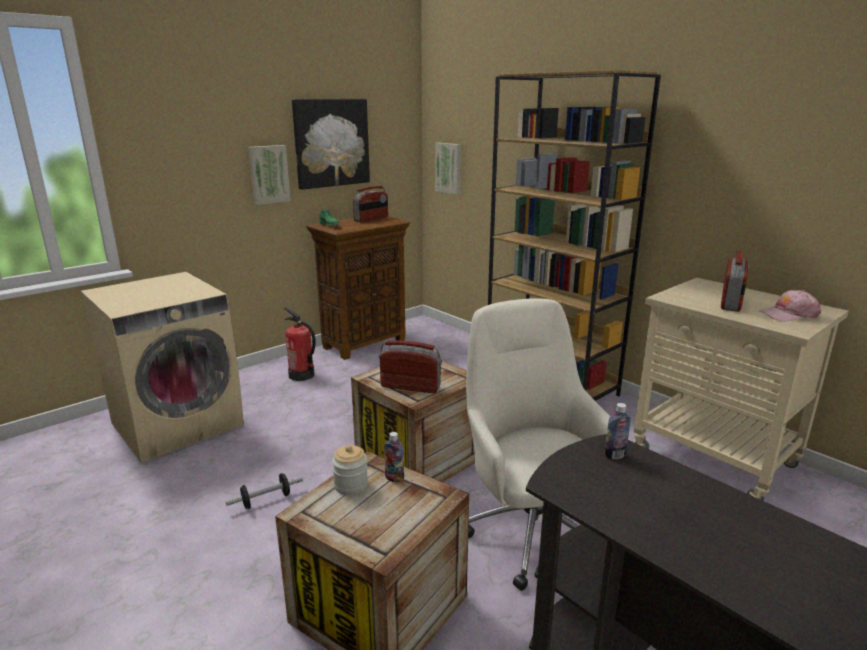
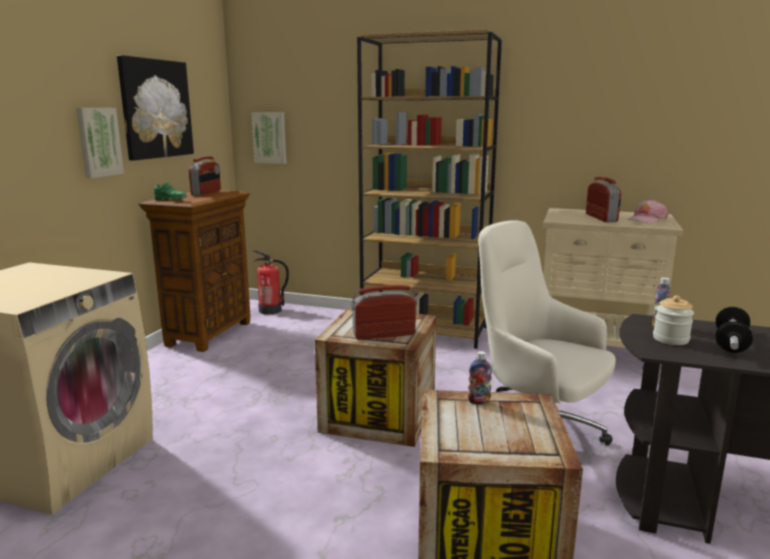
camera: 30 degrees left, 5 degrees down
dumbbell [226,473,303,509] -> dumbbell moved to [716,307,753,353]
fire extinguisher [284,307,316,381] -> fire extinguisher moved to [253,250,289,315]
jar [332,445,368,495] -> jar moved to [653,295,694,345]

